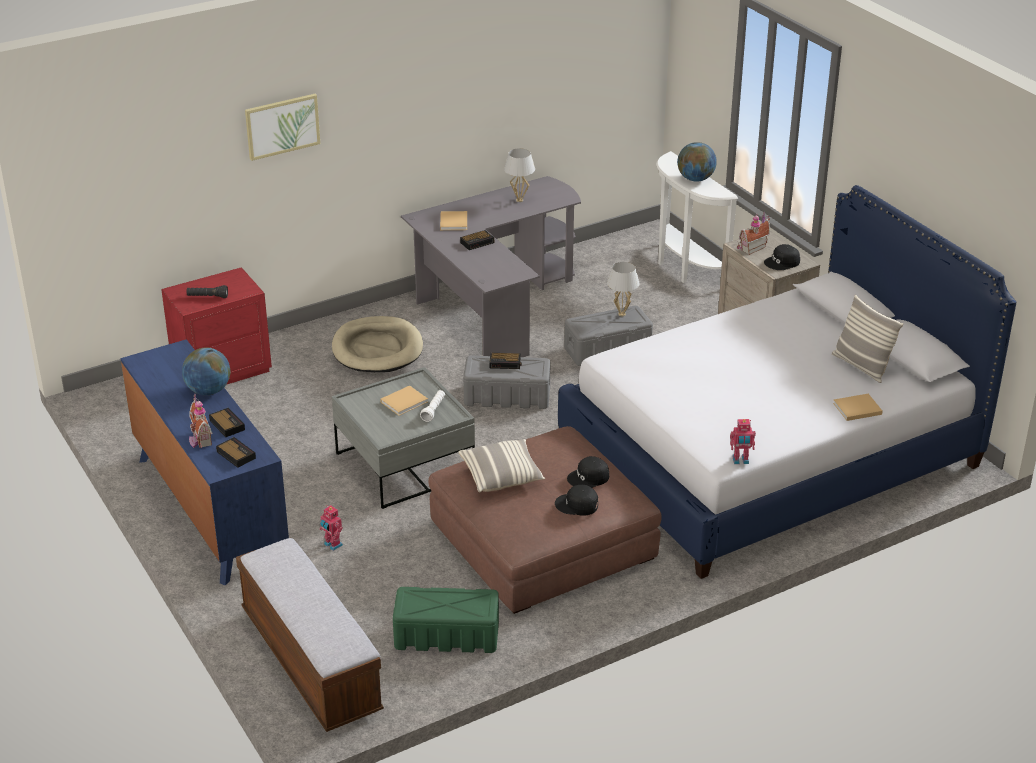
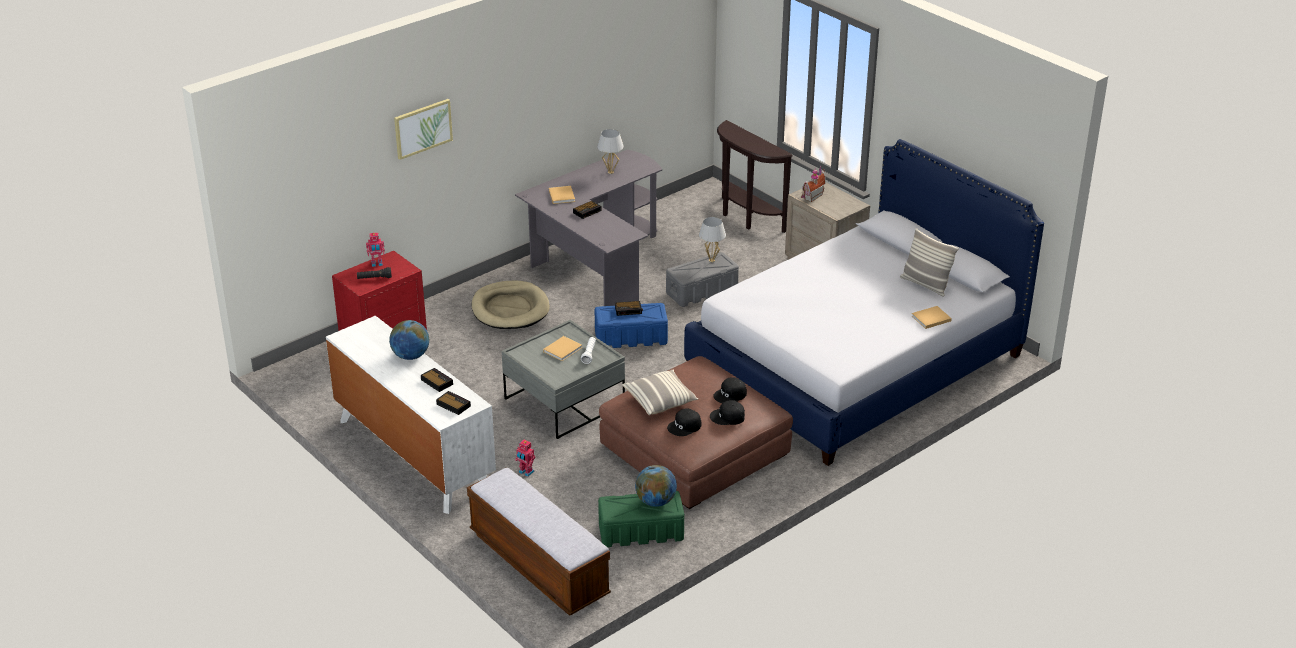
camera: 10 degrees left, 0 degrees up
blue dresser [120,339,289,586] -> white dresser [326,316,496,514]
toy house [189,394,213,448] -> none
grey storage box [463,356,550,409] -> blue storage box [595,303,668,348]
white console table [656,151,738,283] -> brown console table [717,120,793,233]
globe [677,142,717,182] -> globe moved to [635,465,677,507]
toy robot [730,419,756,464] -> toy robot moved to [366,233,385,267]
black cap [764,244,800,270] -> black cap moved to [667,409,702,436]

